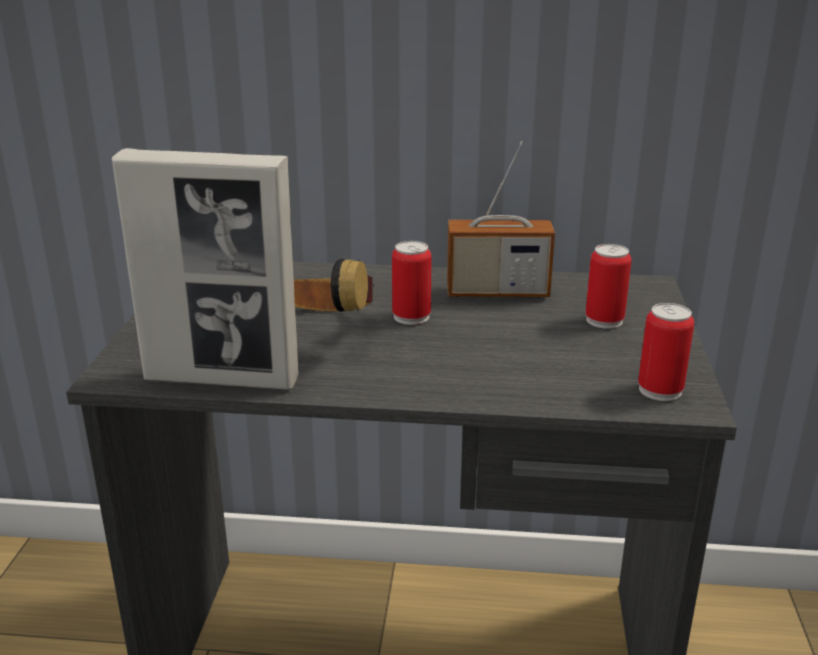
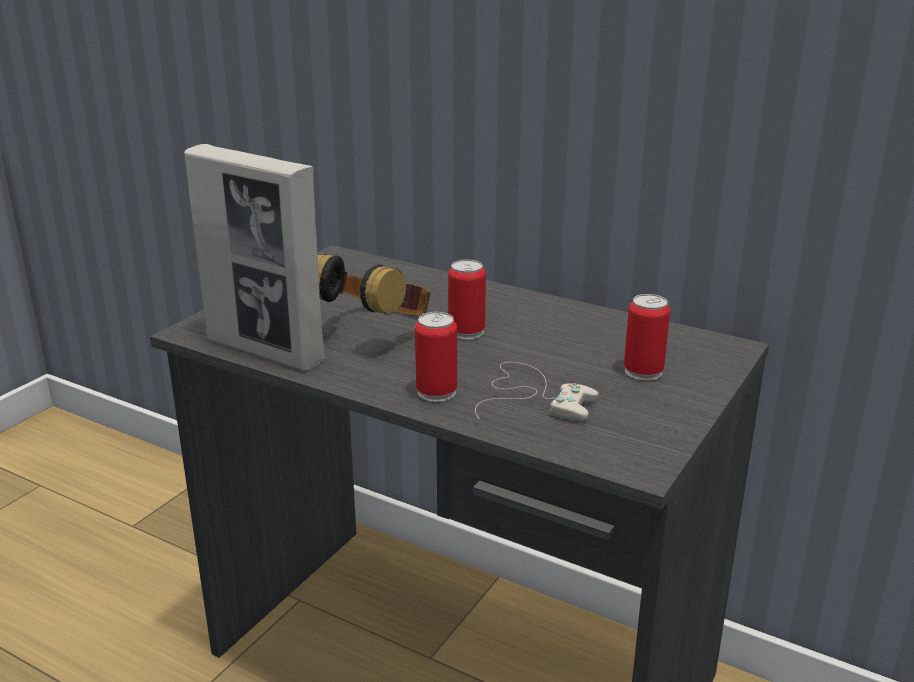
camera: 25 degrees right, 0 degrees up
radio [447,141,555,298] -> none
can [638,303,694,401] -> can moved to [415,312,457,402]
none -> white game controller [475,362,599,421]

